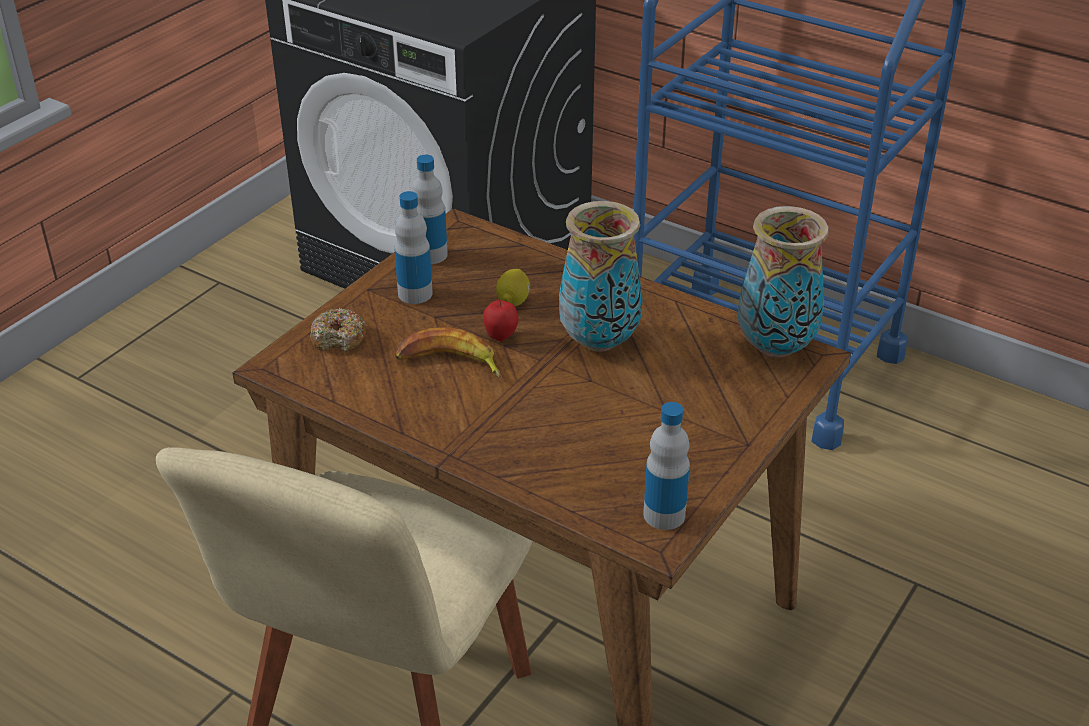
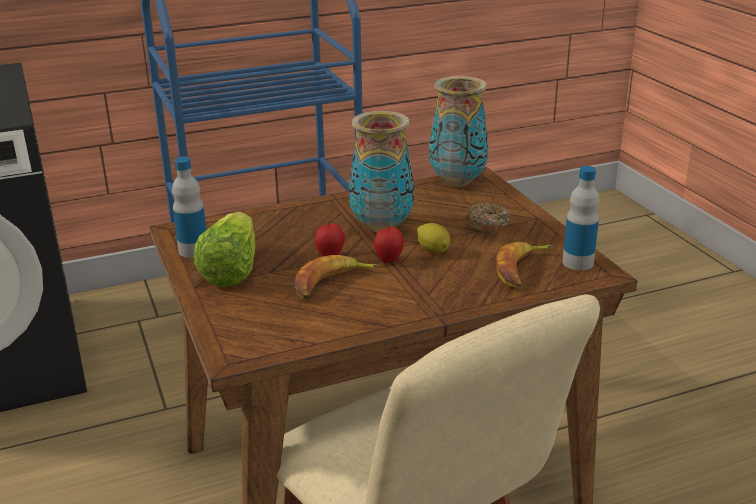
camera: 55 degrees left, 10 degrees down
donut [310,308,366,352] -> donut moved to [465,202,511,234]
bottle [394,191,433,304] -> lettuce [194,212,255,287]
lemon [496,269,530,306] -> lemon moved to [417,223,450,253]
none -> apple [374,225,404,263]
none -> banana [497,242,554,287]

